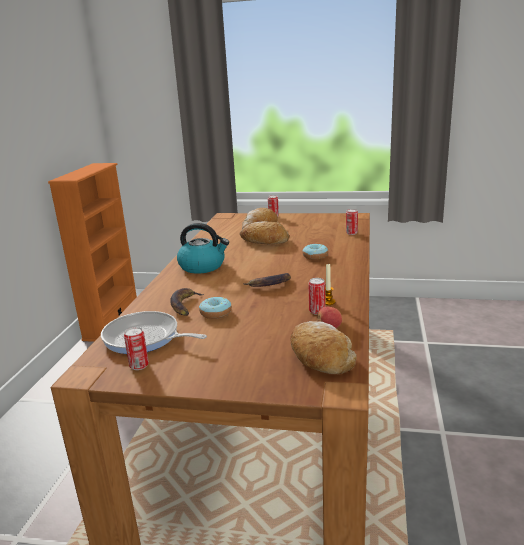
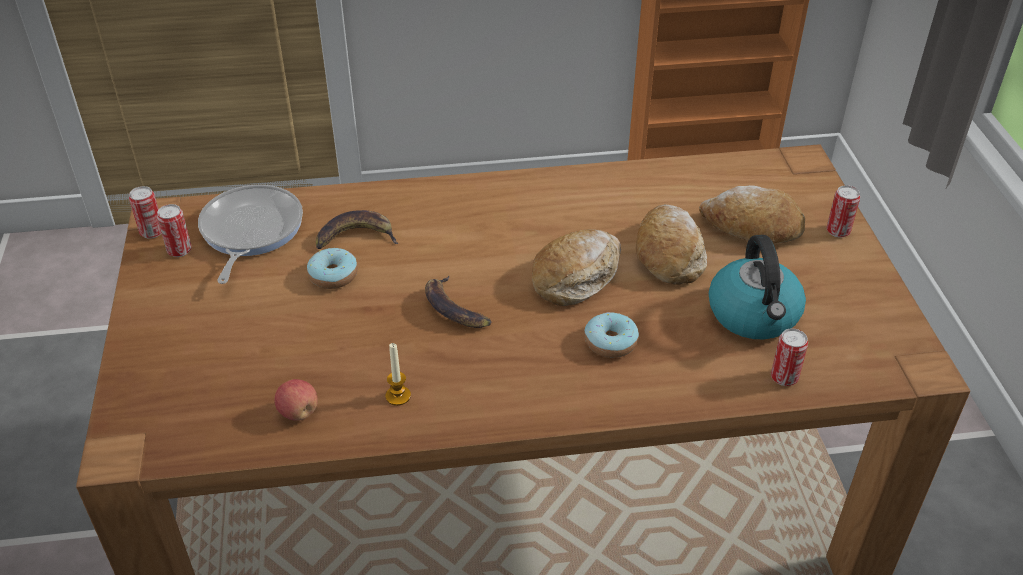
camera: 70 degrees right, 20 degrees up
kettle [177,223,229,274] -> kettle moved to [709,235,806,339]
bread [291,321,357,374] -> bread moved to [532,229,621,306]
can [308,278,325,315] -> can moved to [129,186,161,239]

